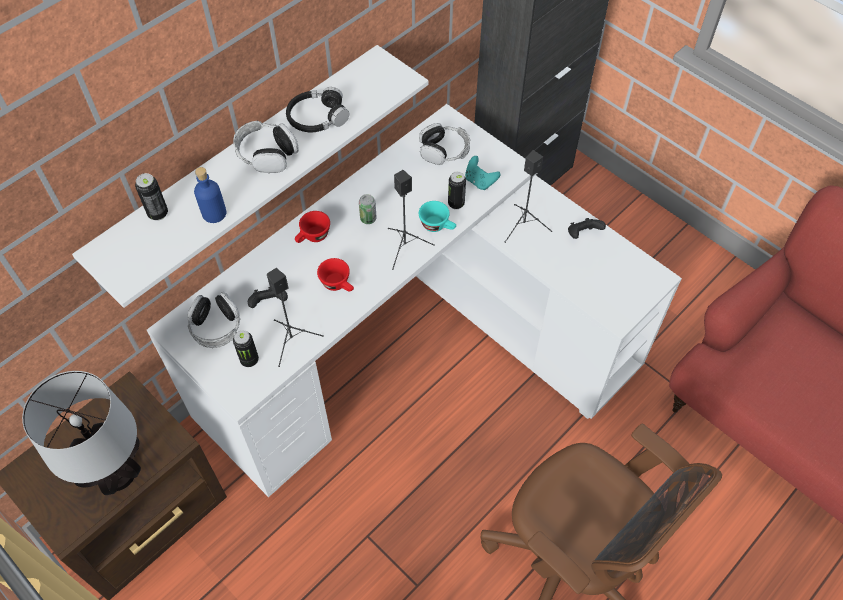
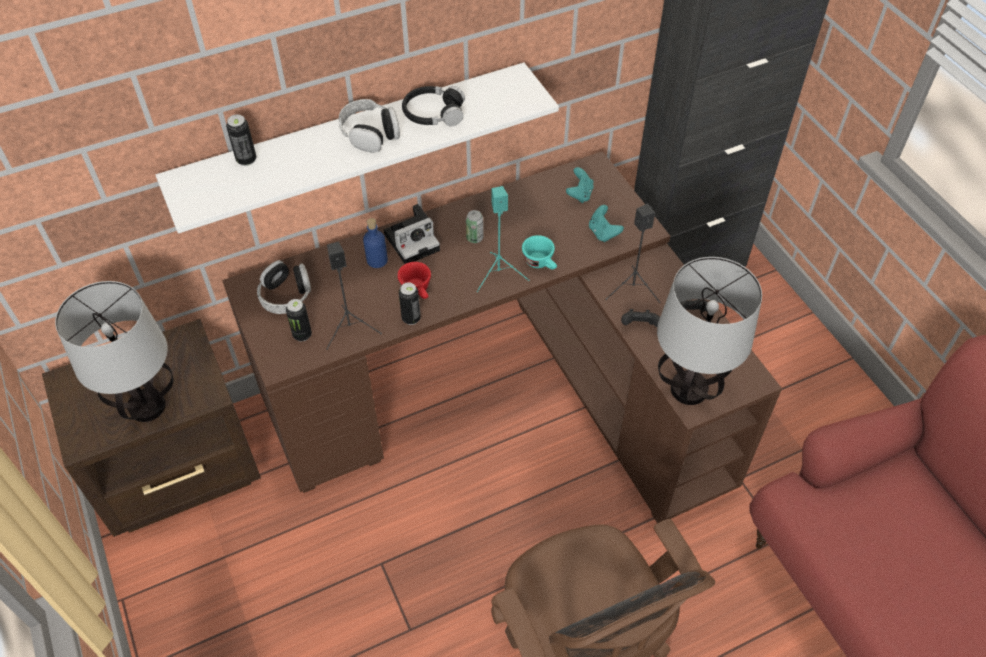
camera: 20 degrees right, 5 degrees down
white desk [147,104,682,497] -> brown desk [222,151,782,523]
blue bottle [194,167,226,223] -> blue bottle moved to [363,218,388,268]
black game controller [248,287,288,308] -> black game controller moved to [621,309,660,327]
red cup [295,211,330,243] -> camera [384,204,440,264]
black speaker [388,170,435,270] -> turquoise speaker [477,186,530,292]
headphones [419,123,470,165] -> turquoise game controller [566,167,594,203]
can [448,171,466,209] -> can moved to [399,282,421,325]
none -> table lamp [657,257,762,405]

